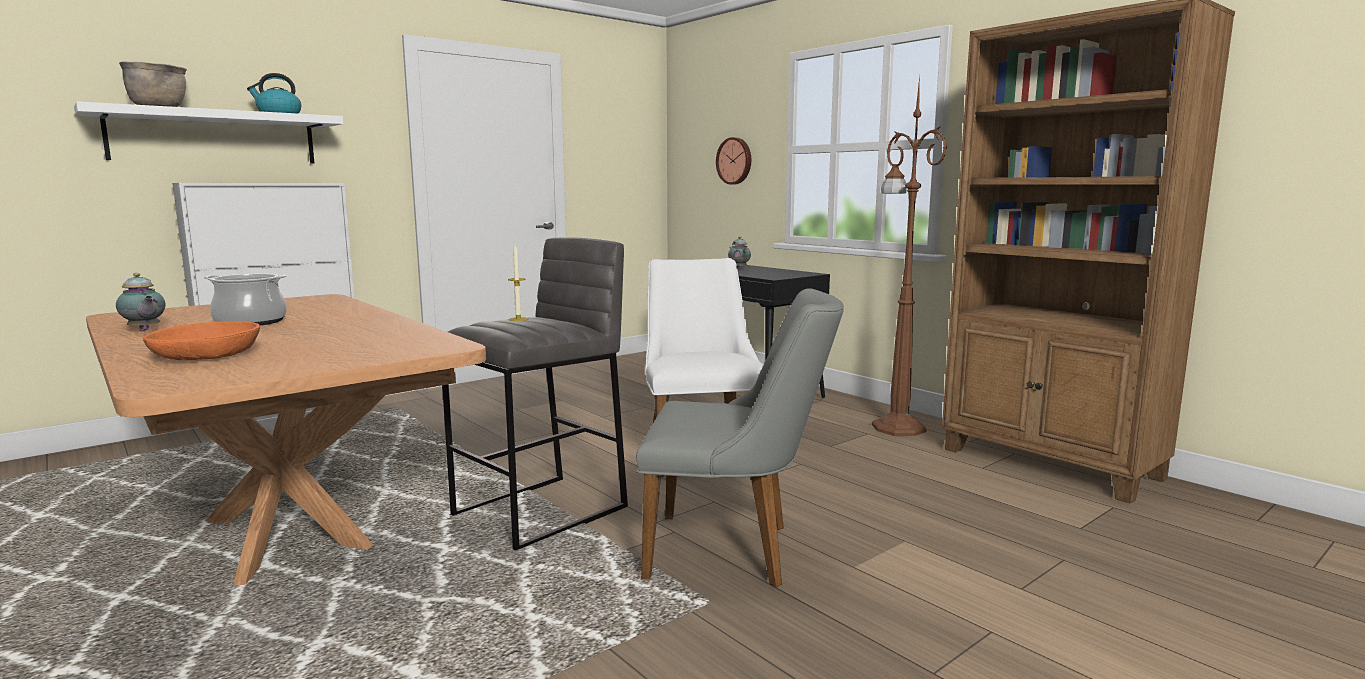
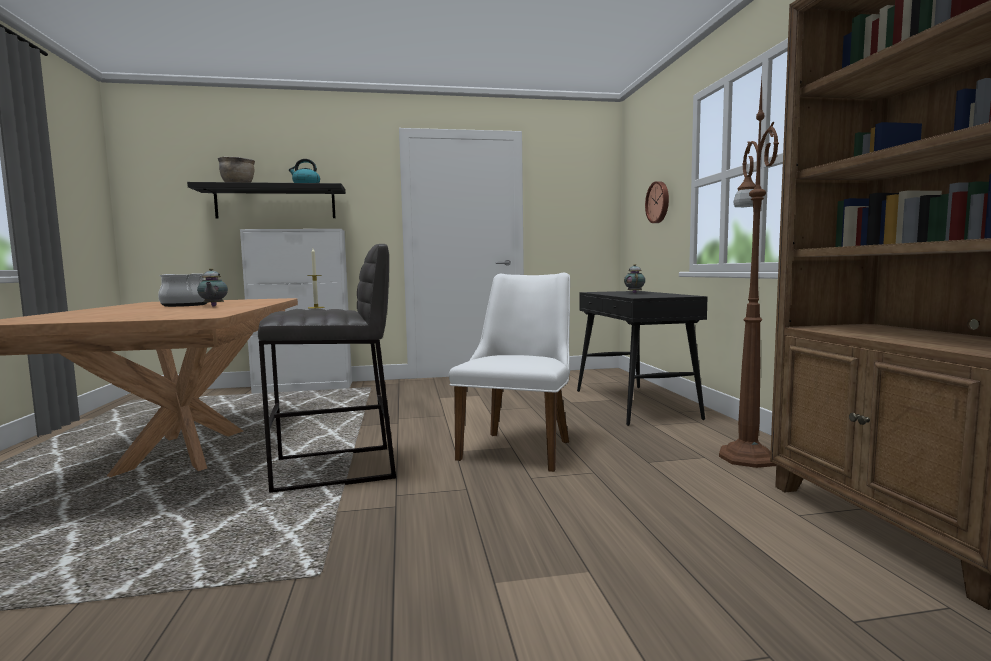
camera: 30 degrees right, 5 degrees down
white shelf [74,101,343,164] -> black shelf [187,182,345,218]
teapot [116,273,165,330] -> teapot moved to [197,268,228,307]
orange bowl [143,321,260,360] -> none
grey chair [636,288,844,587] -> none

